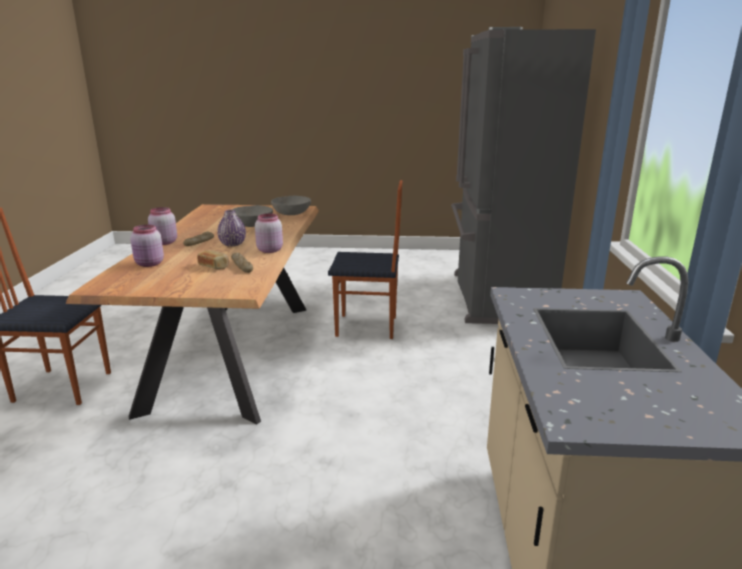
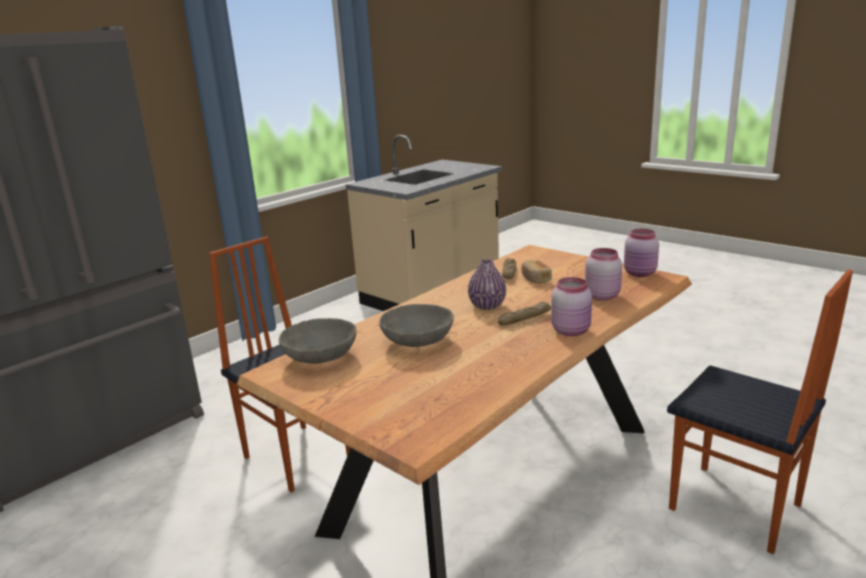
camera: 140 degrees left, 0 degrees up
pink jar [255,214,283,253] -> pink jar moved to [624,229,659,277]

